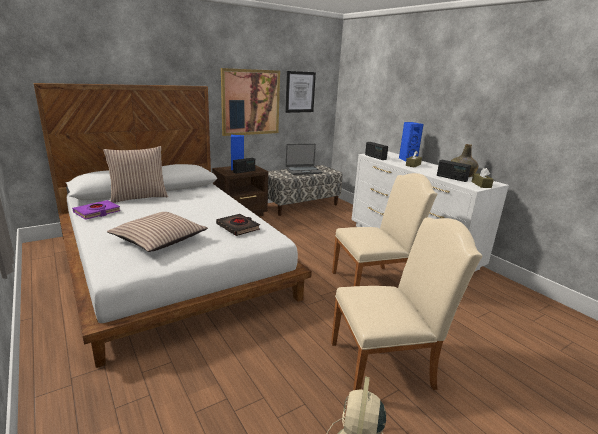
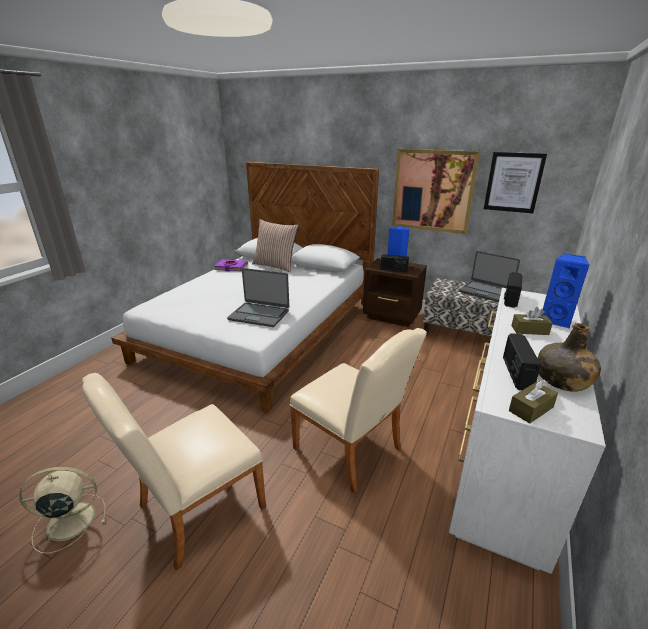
camera: 60 degrees right, 5 degrees up
pillow [107,212,208,252] -> none
black book [216,214,260,236] -> laptop [227,268,289,327]
beige chair [331,217,482,390] -> beige chair turned 90 degrees clockwise [82,373,266,571]

